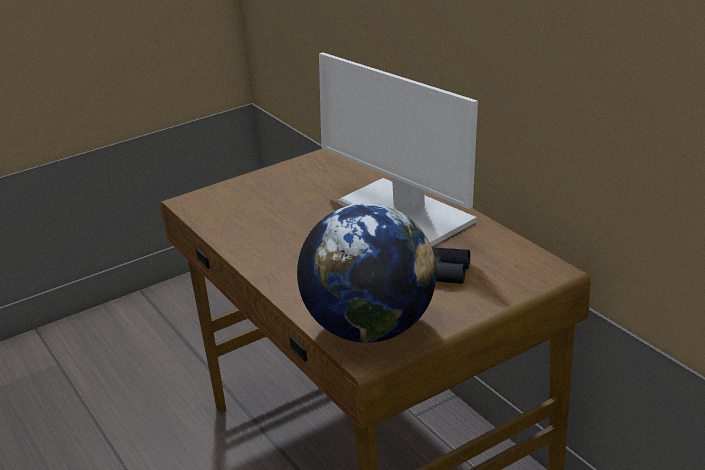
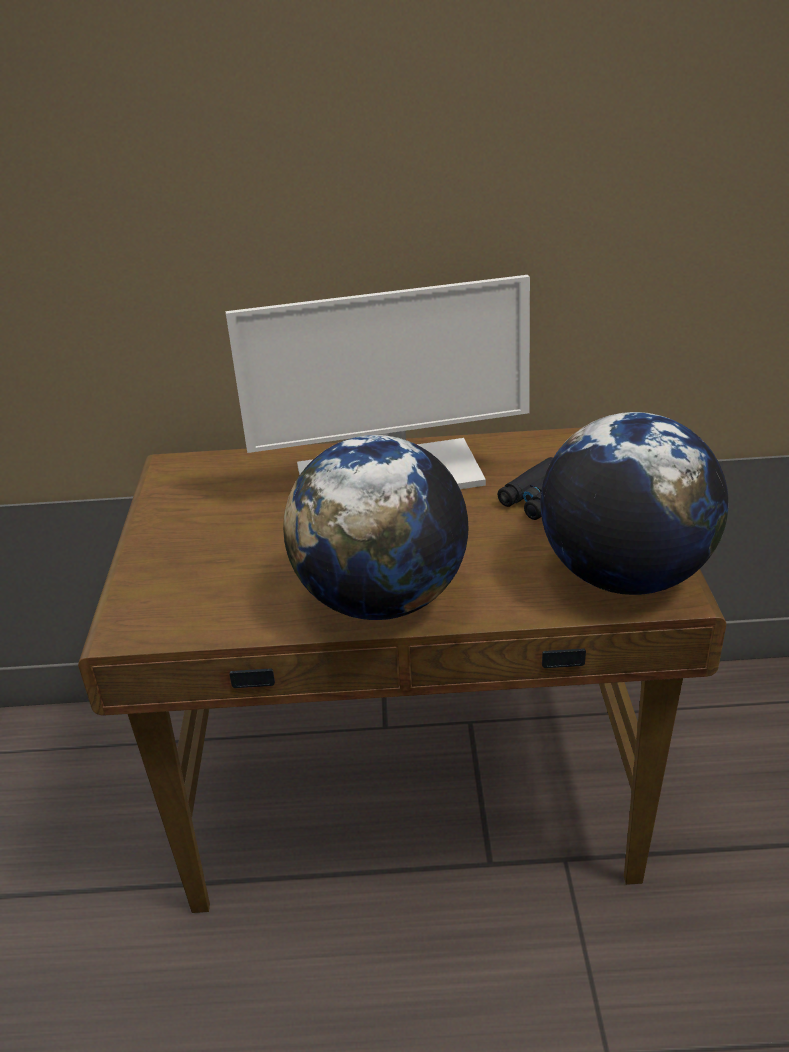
camera: 60 degrees left, 5 degrees up
none -> globe [283,435,468,620]

